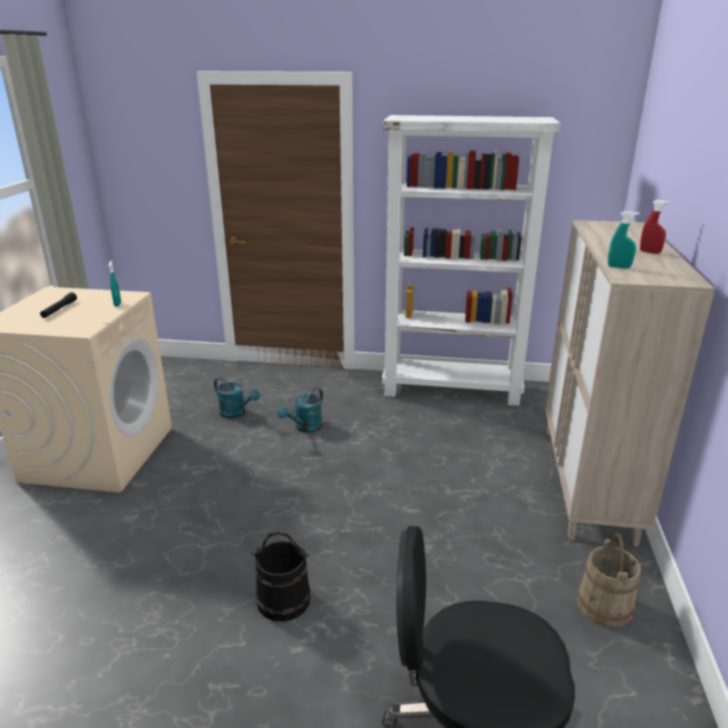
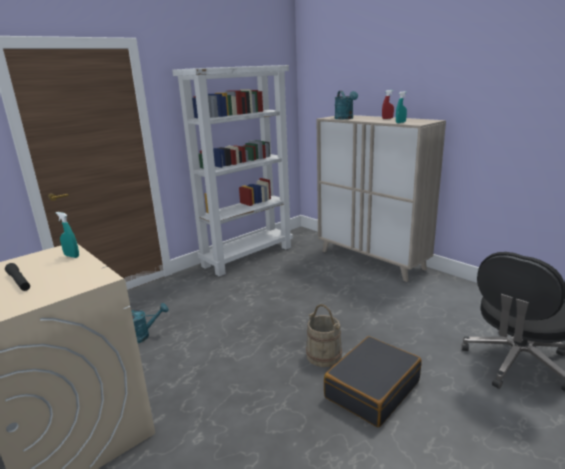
camera: 50 degrees left, 5 degrees down
black bucket [251,531,311,621] -> black suitcase [324,336,422,427]
turquoise watering can [277,388,323,433] -> turquoise watering can moved to [335,91,358,119]
beige bucket [577,533,641,628] -> beige bucket moved to [306,304,342,367]

